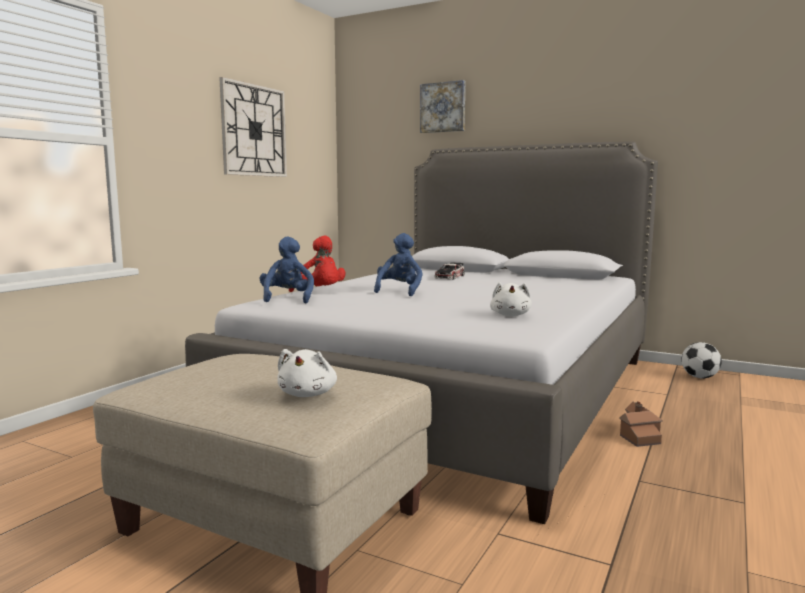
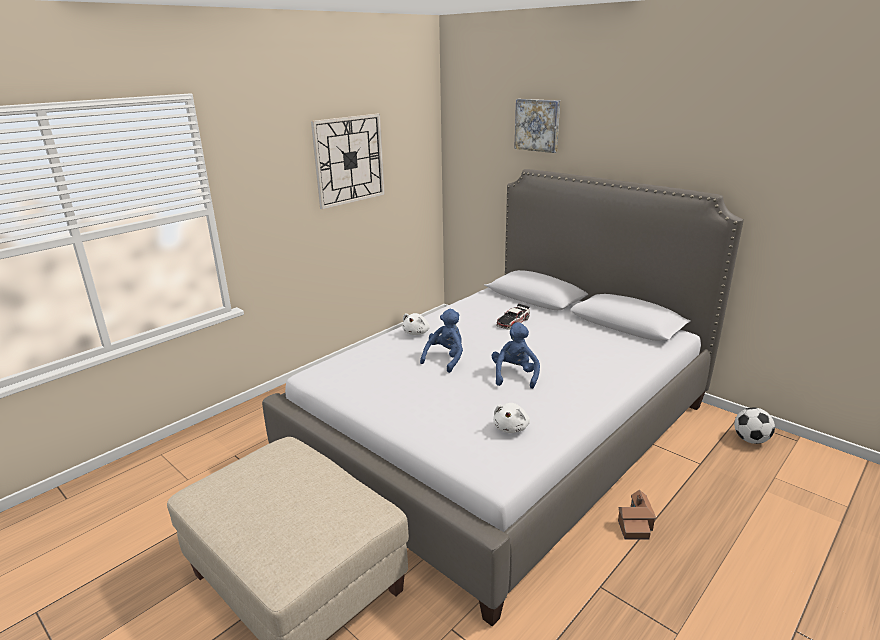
camera: 15 degrees right, 15 degrees up
blue plush toy [259,237,314,303] -> blue plush toy moved to [492,322,540,389]
white plush toy [277,349,337,397] -> white plush toy moved to [403,313,430,335]
red plush toy [288,236,345,292] -> none

